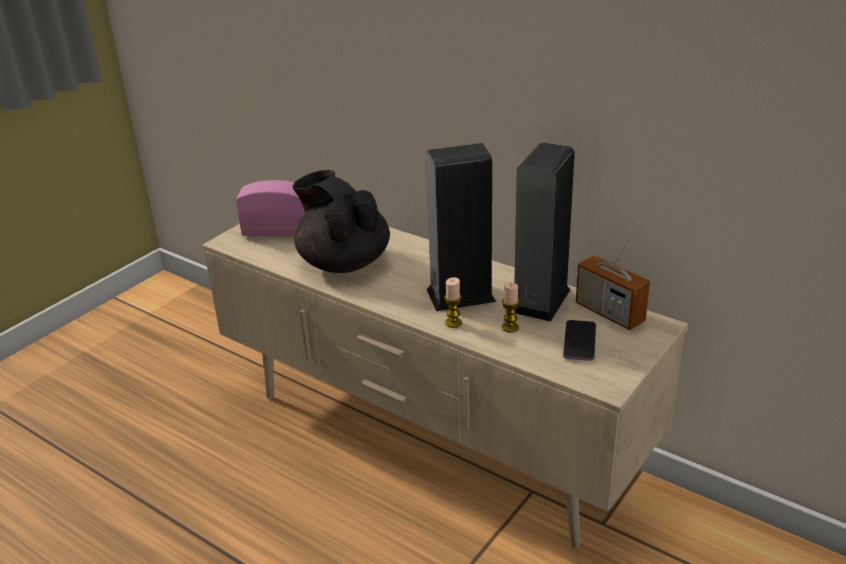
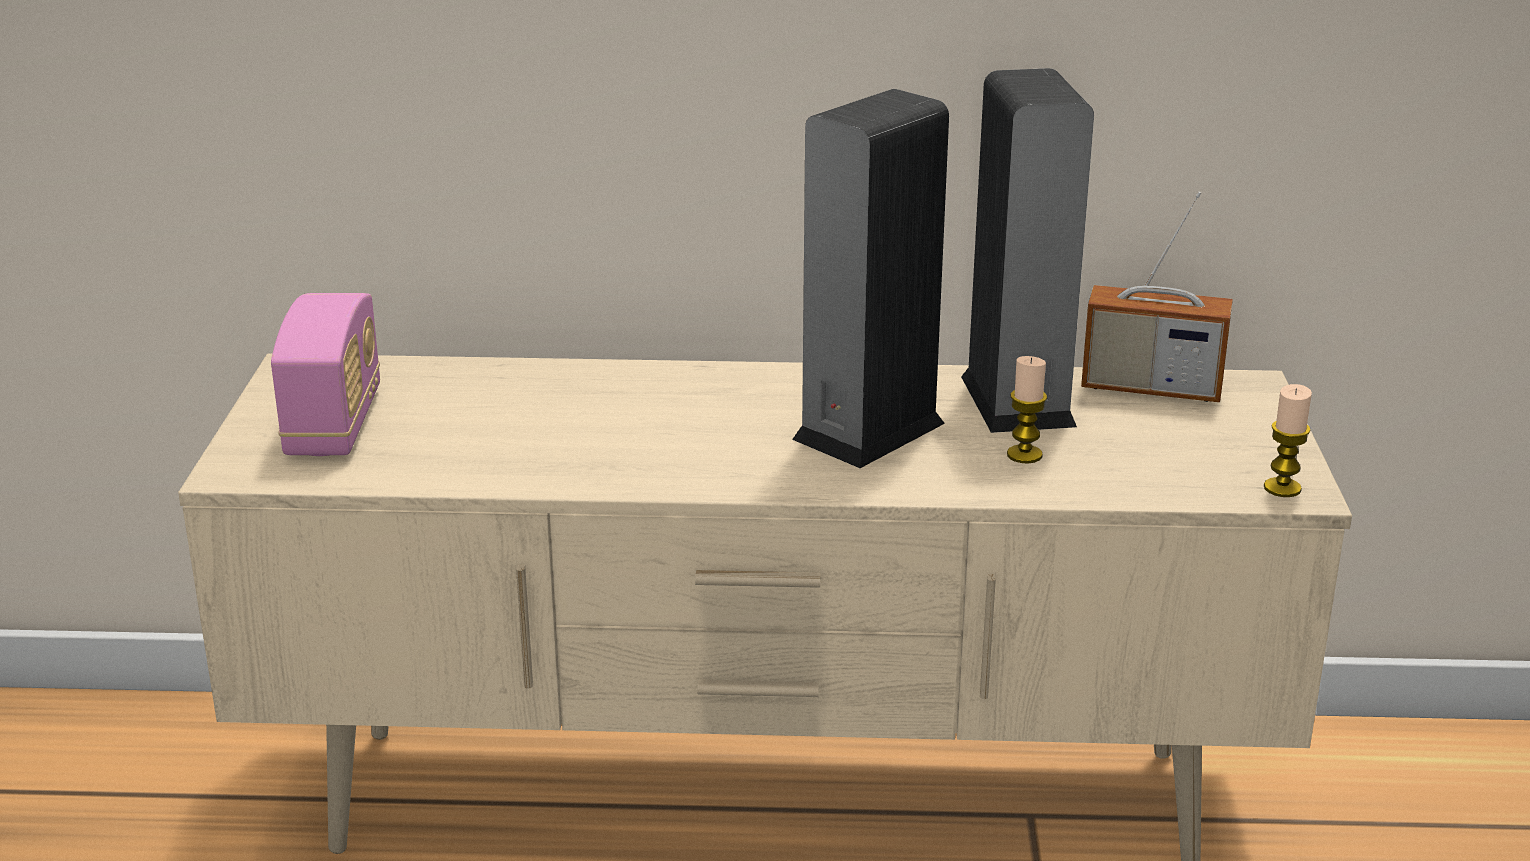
camera: 35 degrees left, 5 degrees down
radio [236,180,305,236] -> radio turned 120 degrees clockwise [271,293,380,456]
black teapot [292,170,390,273] -> none
candle [444,277,462,328] -> candle moved to [1264,384,1312,497]
phone [563,320,596,361] -> none

